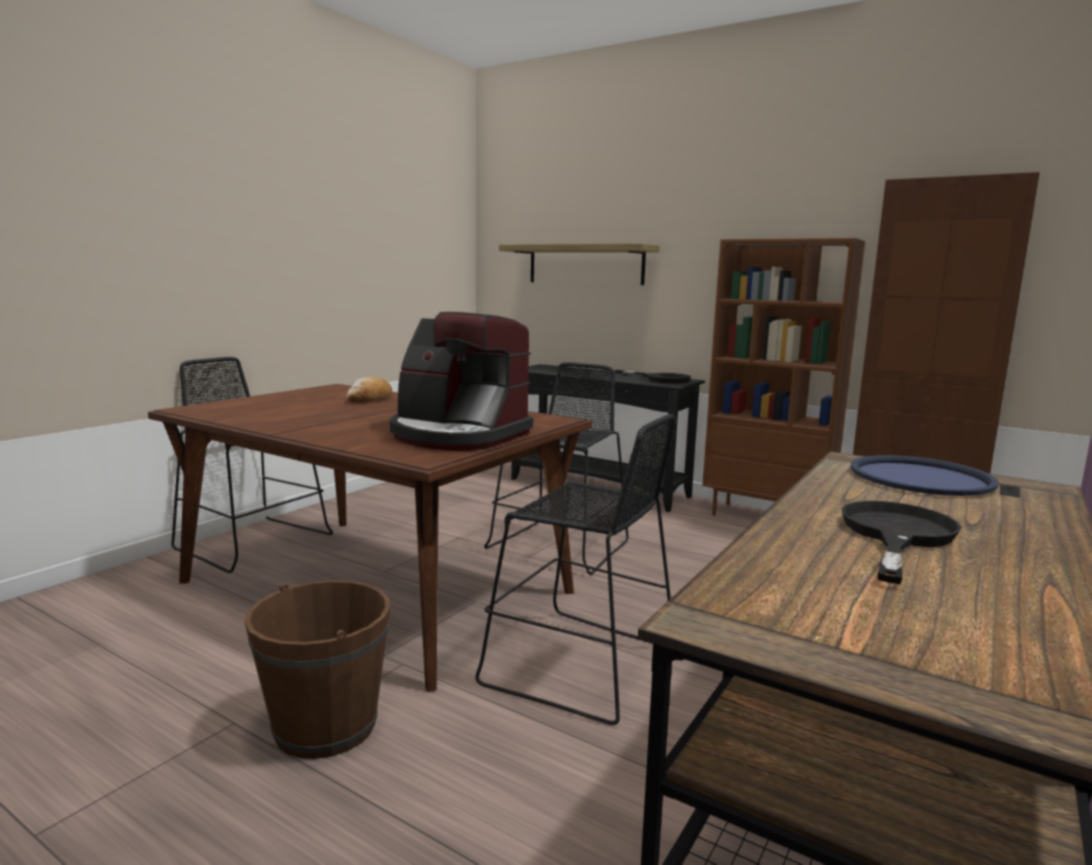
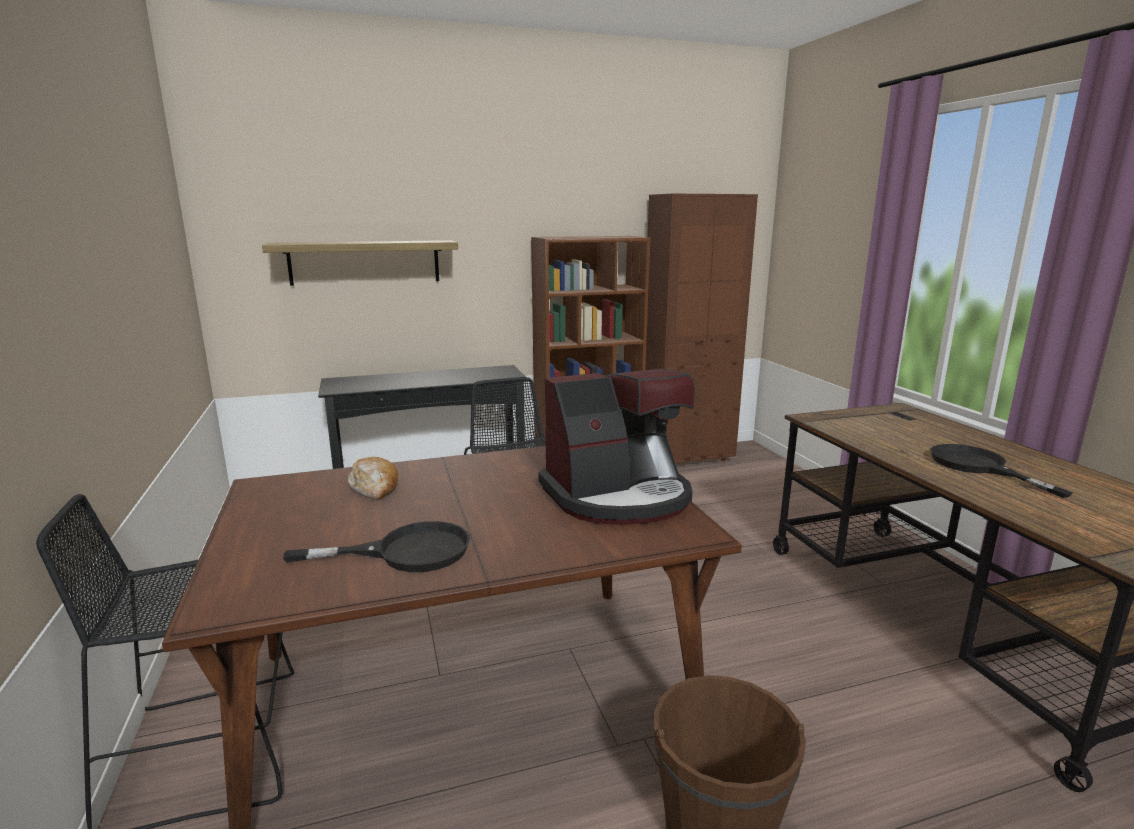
camera: 50 degrees left, 5 degrees up
black stool [475,414,675,725] -> none
black frying pan [615,370,691,384] -> black frying pan moved to [283,521,470,572]
blue tray [851,455,999,496] -> none

